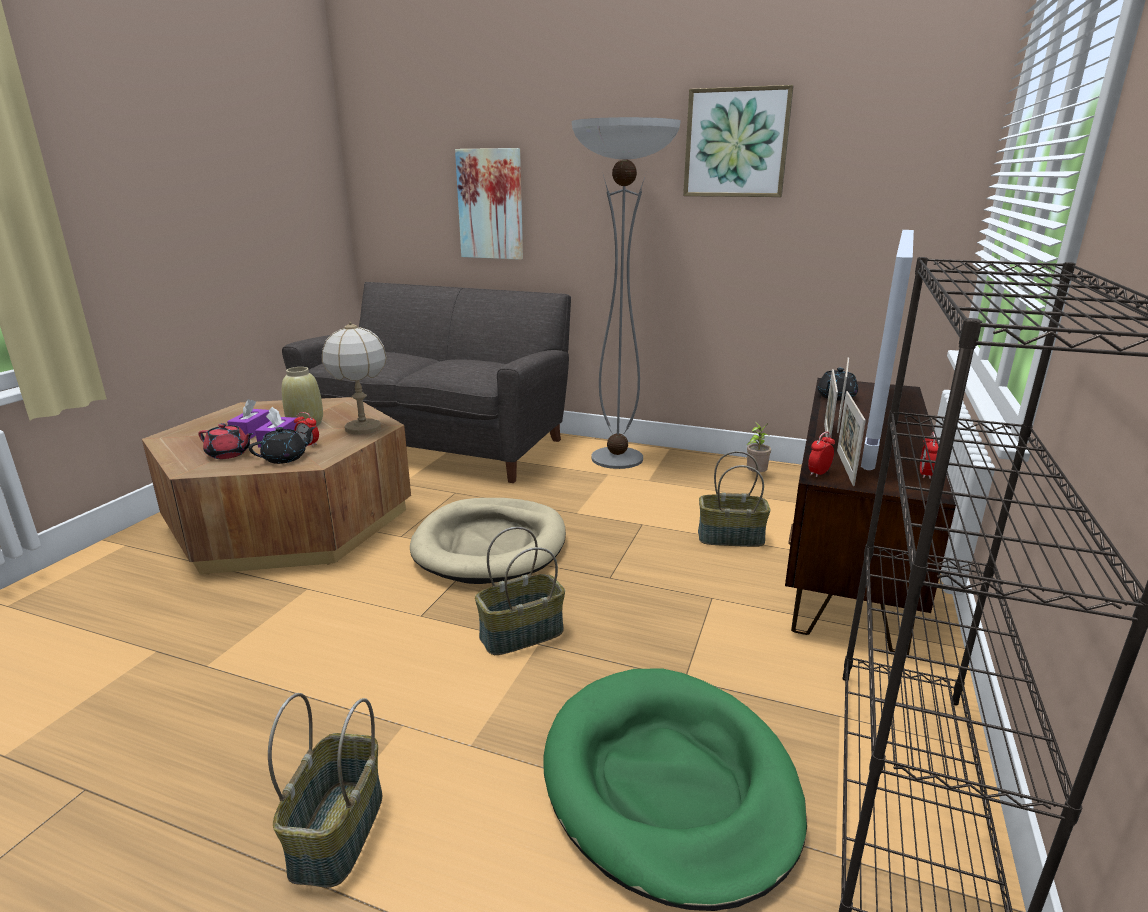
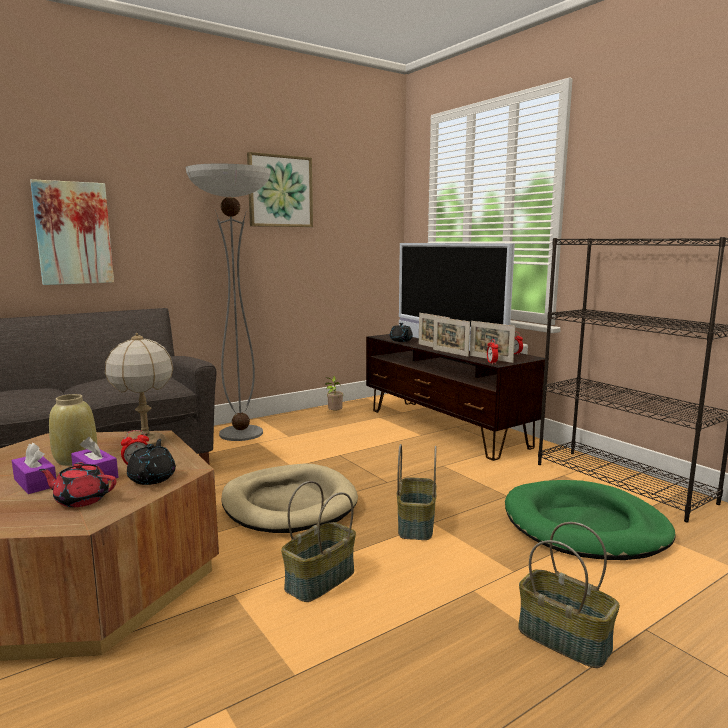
camera: 55 degrees left, 10 degrees down
red teapot [198,423,253,459] -> red teapot turned 135 degrees counterclockwise [39,462,116,507]
basket [698,451,771,547] -> basket moved to [281,481,356,602]

